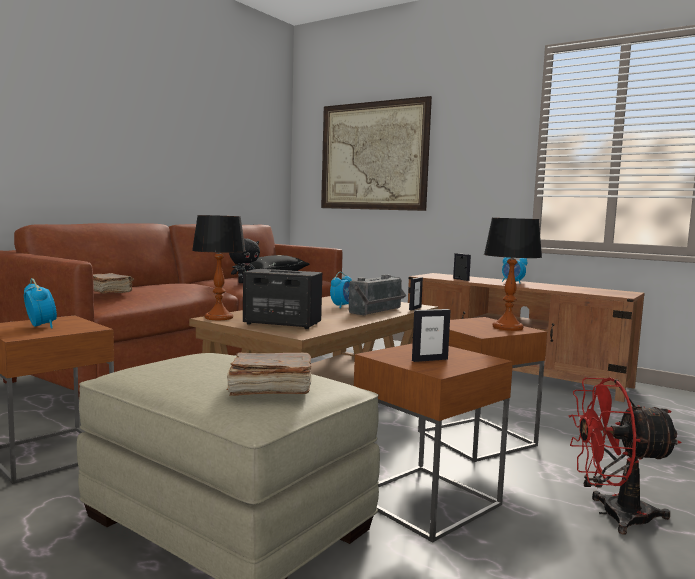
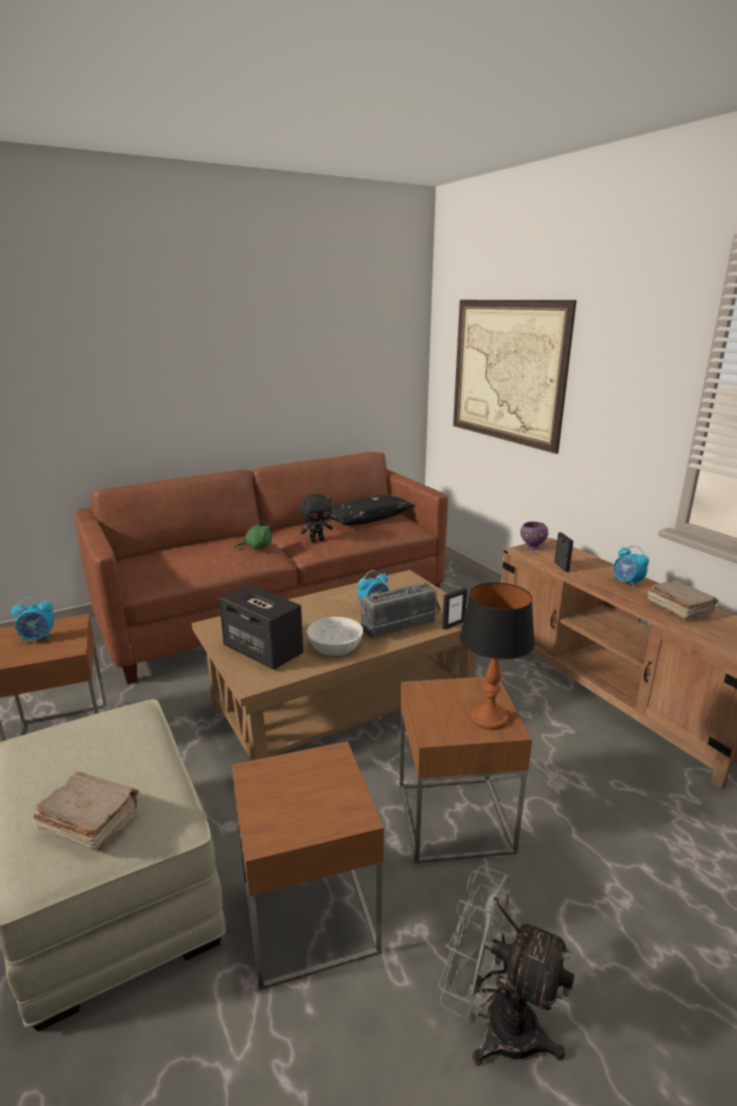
camera: 25 degrees right, 15 degrees up
alarm clock [24,278,57,329] -> alarm clock turned 90 degrees clockwise [11,597,54,644]
brown book [93,273,134,293] -> brown book moved to [648,580,719,620]
table lamp [192,215,246,320] -> none
picture frame [412,309,451,362] -> none
red fan [569,377,681,535] -> grey fan [438,865,575,1066]
none -> green plush toy [234,521,272,549]
none -> white bowl [307,617,363,656]
none -> purple bowl [520,522,548,550]

